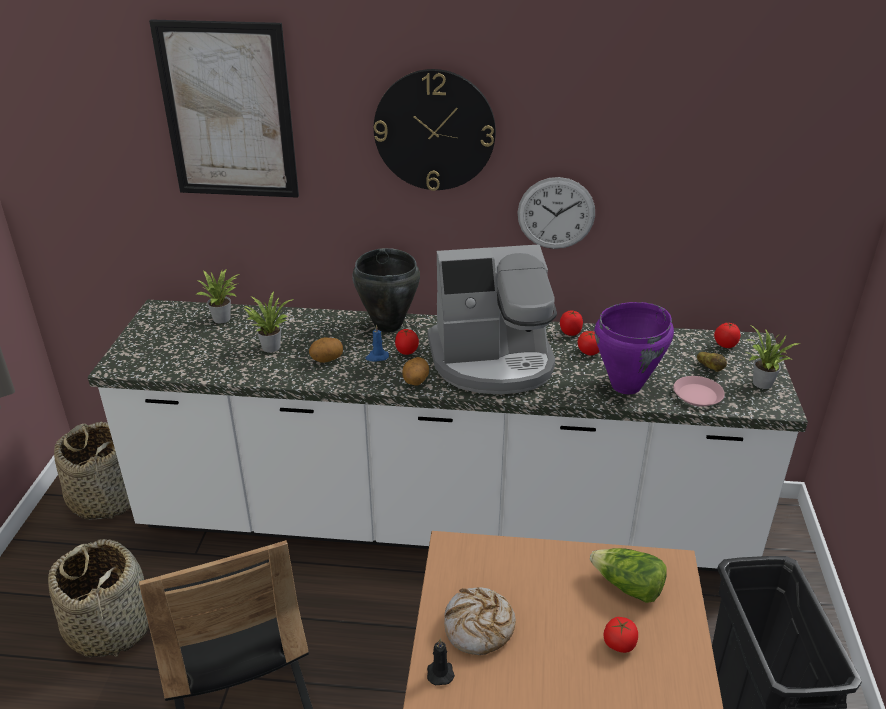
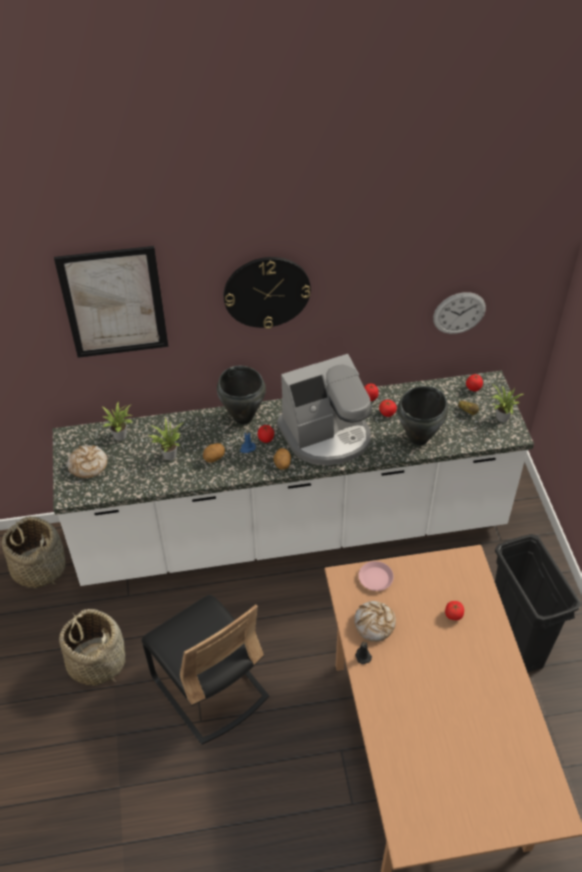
camera: 15 degrees left, 15 degrees up
wall clock [517,177,595,249] -> wall clock moved to [433,292,486,334]
lettuce [590,548,667,603] -> none
purple cooking pot [594,302,674,394] -> black cooking pot [397,386,448,446]
pink plate [673,376,725,407] -> pink plate moved to [358,561,394,591]
none -> bread [67,445,107,478]

